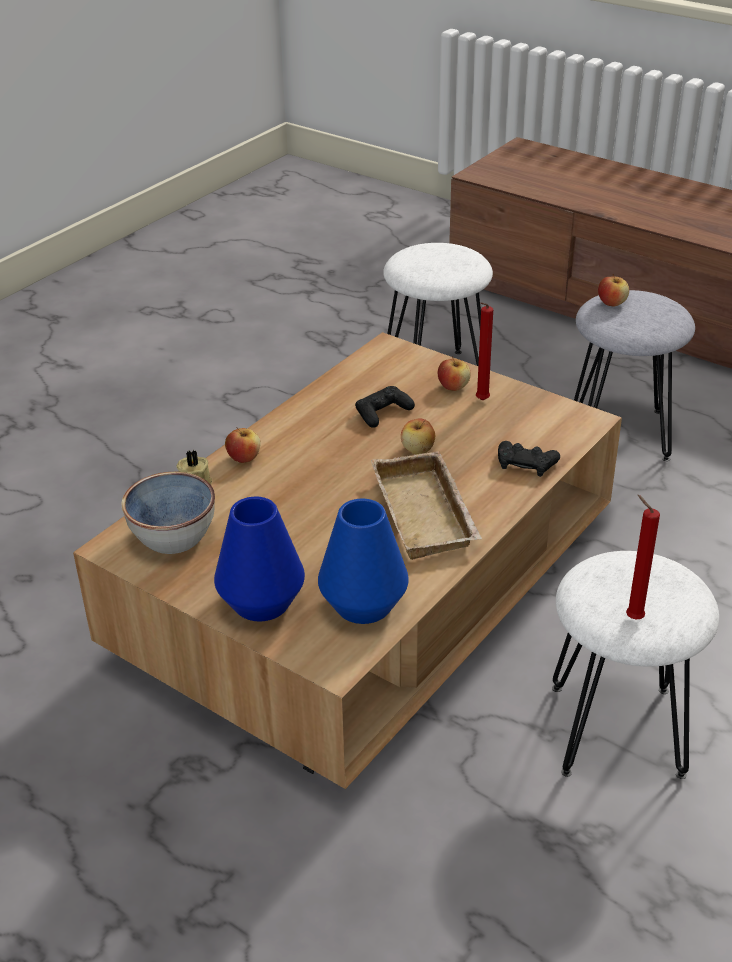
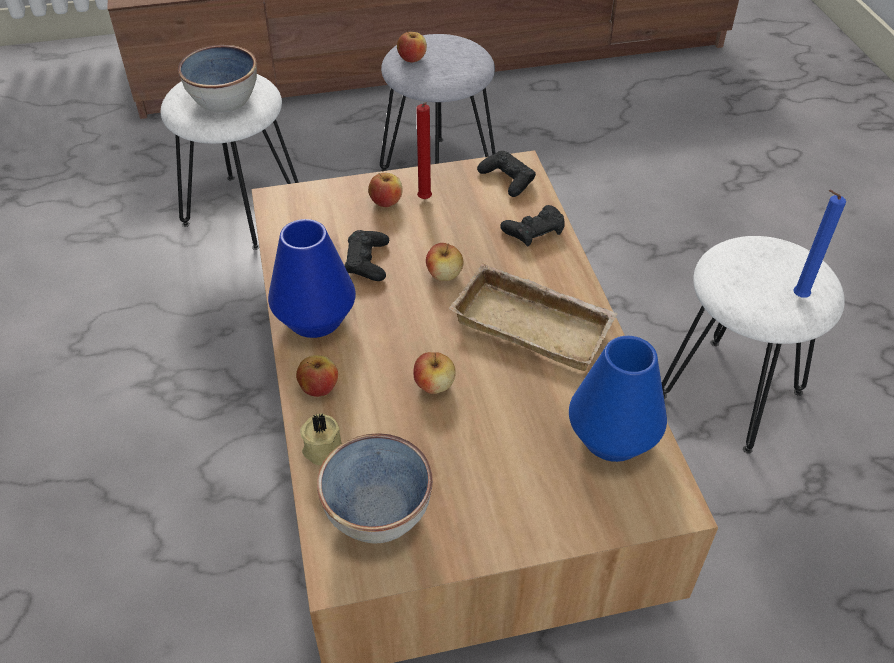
camera: 50 degrees left, 10 degrees up
blue vase [214,497,305,621] -> blue vase moved to [268,219,356,338]
red candle [626,495,660,619] -> blue candle [793,190,846,298]
none -> bowl [178,45,257,113]
none -> apple [413,352,456,394]
none -> black game controller [477,151,536,197]

